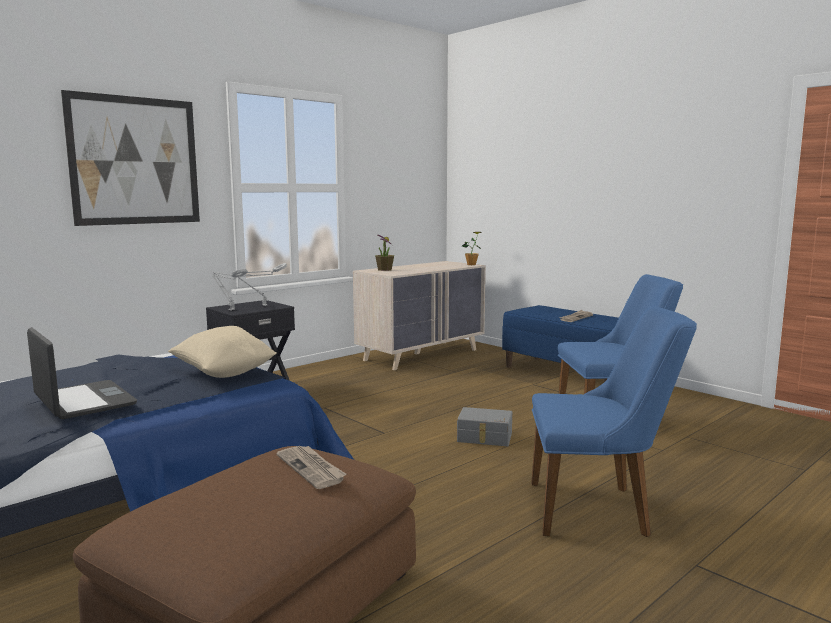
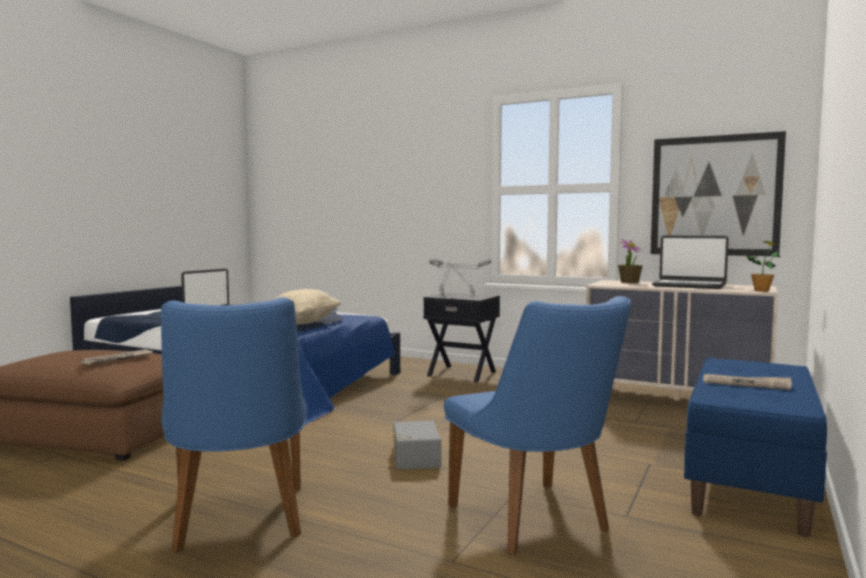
camera: 70 degrees right, 5 degrees down
picture [61,90,200,226] -> picture moved to [651,131,786,256]
none -> laptop [652,236,729,289]

